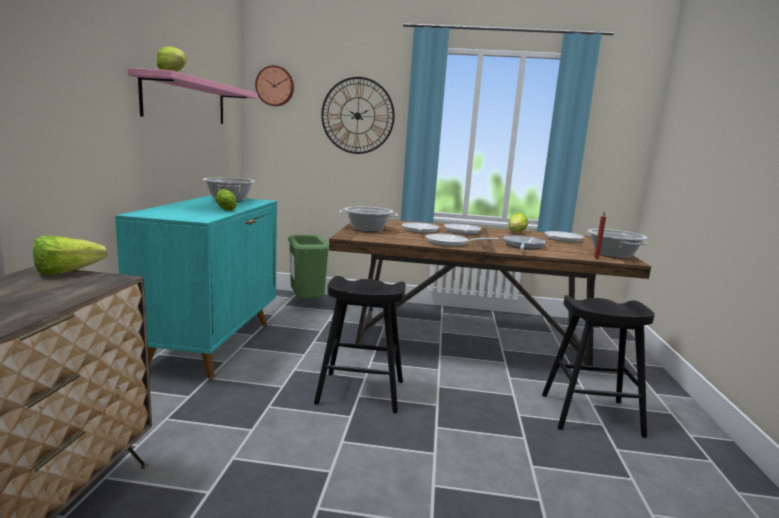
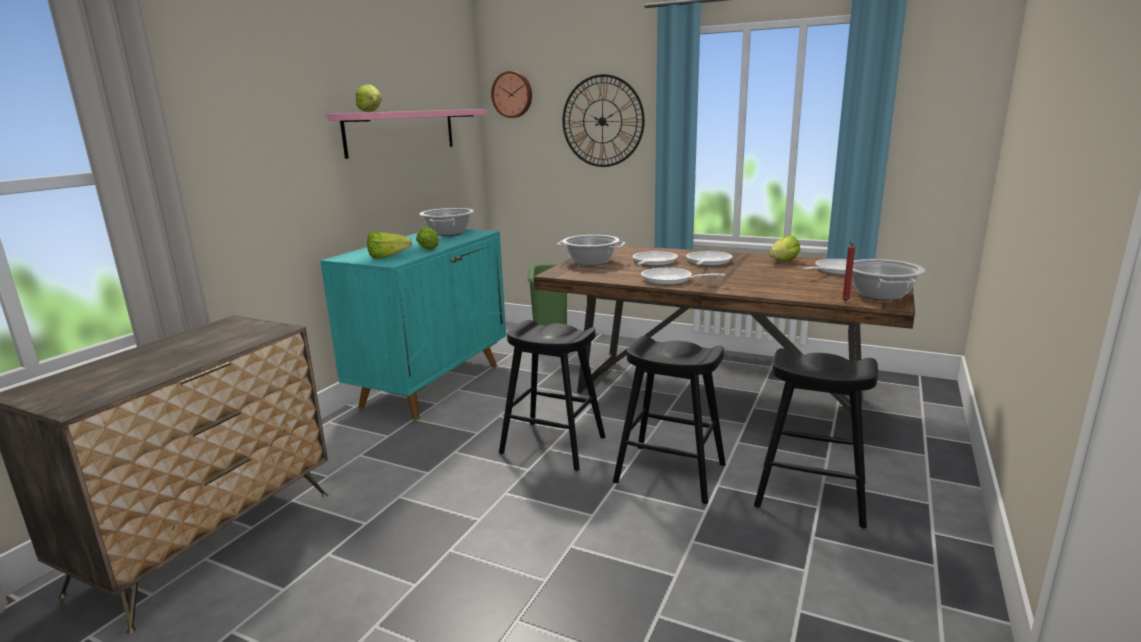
camera: 20 degrees right, 5 degrees up
lettuce [33,235,108,275] -> lettuce moved to [367,231,412,258]
frying pan [503,235,545,250] -> none
none -> black stool [613,336,726,504]

